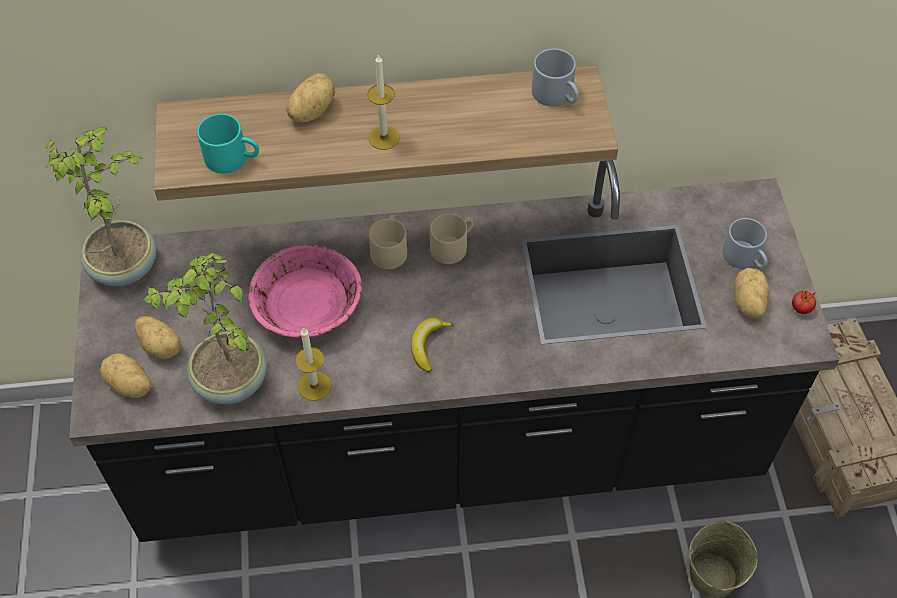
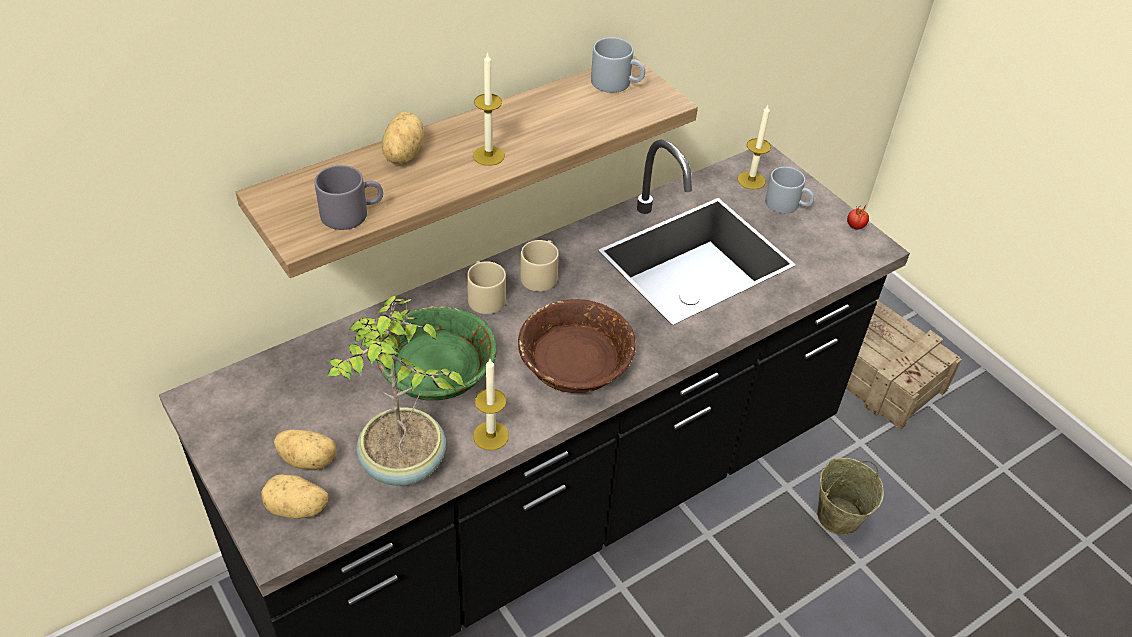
camera: 30 degrees left, 10 degrees down
potted plant [45,126,157,286] -> none
turquoise mug [197,114,259,173] -> grey mug [315,165,383,230]
pink bowl [248,245,362,339] -> green bowl [377,306,497,401]
banana [411,317,454,372] -> brown bowl [518,299,636,393]
potato [734,268,770,318] -> none
none -> candle [738,105,771,190]

